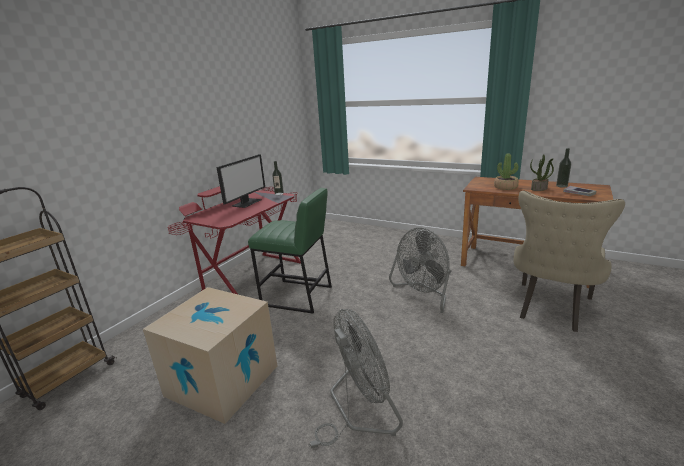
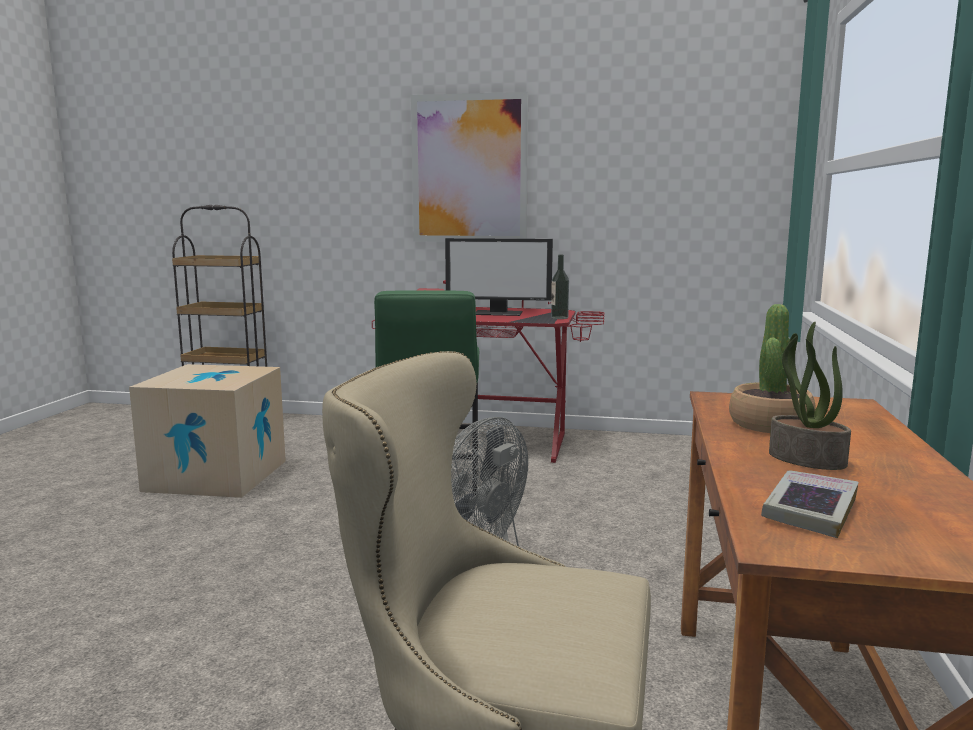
camera: 70 degrees right, 10 degrees down
grey fan [308,309,403,448] -> none
bottle [556,148,571,188] -> none
none -> picture [411,92,528,242]

